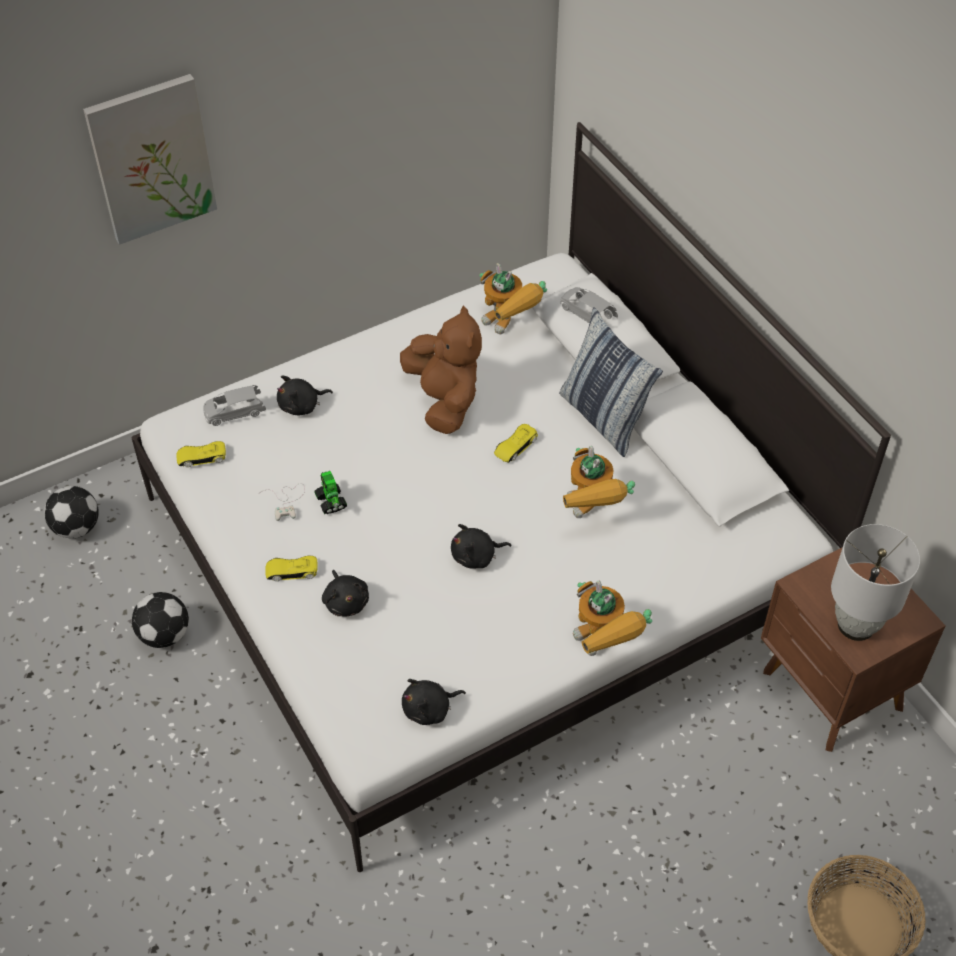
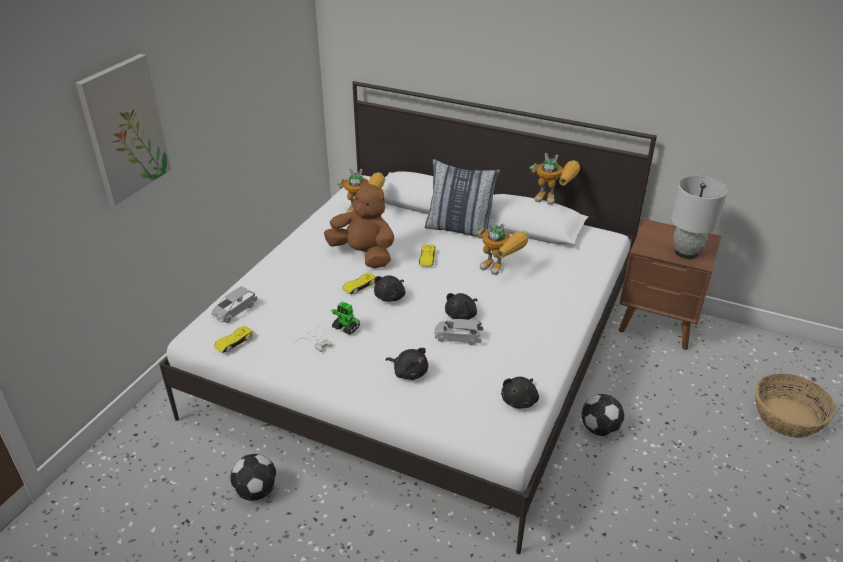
camera: 35 degrees left, 15 degrees down
football [44,486,99,538] -> football moved to [582,394,624,436]
yellow toy car [266,555,318,581] -> yellow toy car moved to [342,273,376,294]
black plush toy [277,375,333,415] -> black plush toy moved to [374,275,405,302]
grey toy car [560,287,618,323] -> grey toy car moved to [434,319,483,345]
toy robot [573,581,652,656] -> toy robot moved to [529,153,580,205]

